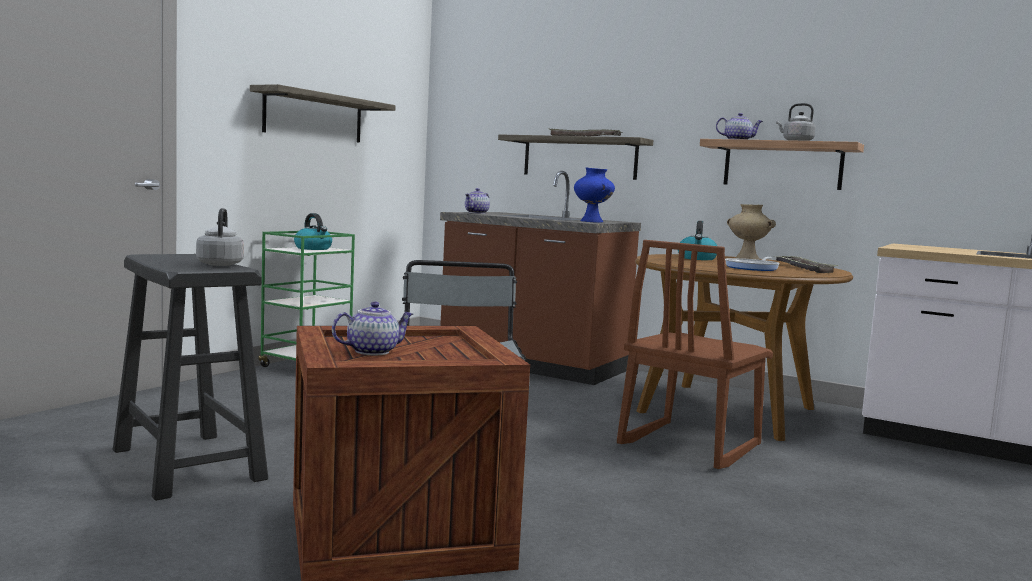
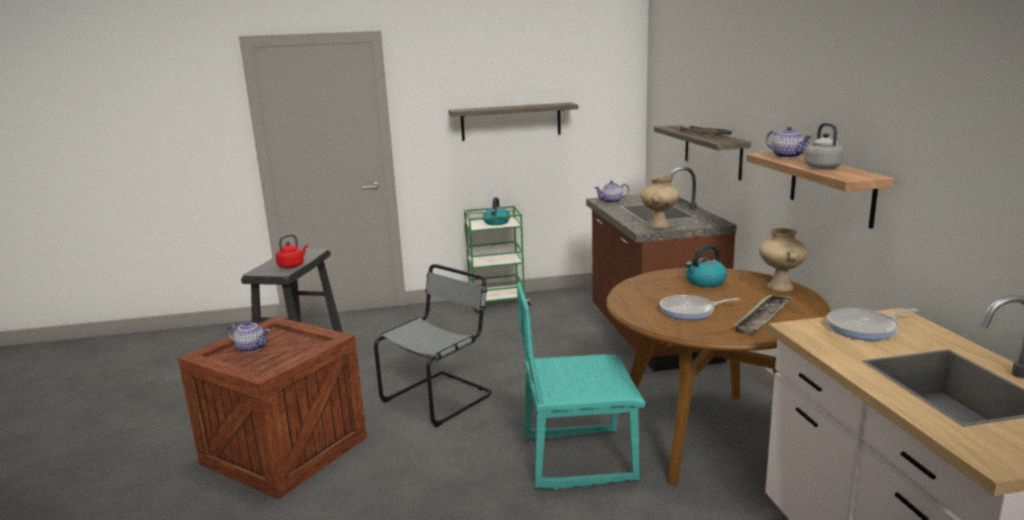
camera: 50 degrees right, 10 degrees up
grey kettle [196,208,244,266] -> red kettle [276,234,308,268]
blue vase [574,168,615,222] -> beige vase [641,176,680,229]
brown chair [617,240,773,469] -> turquoise chair [517,282,646,489]
none -> frying pan [826,308,918,340]

